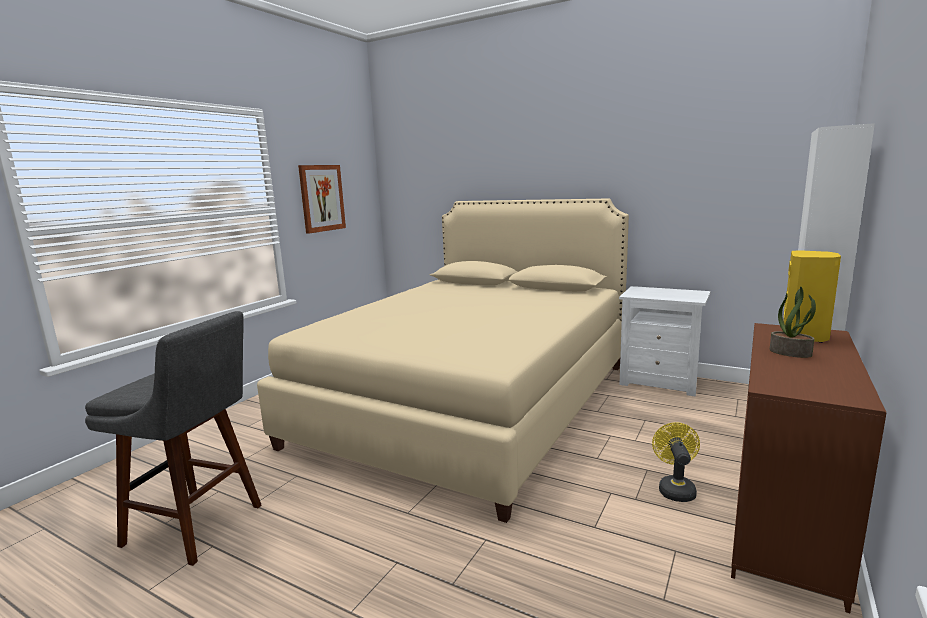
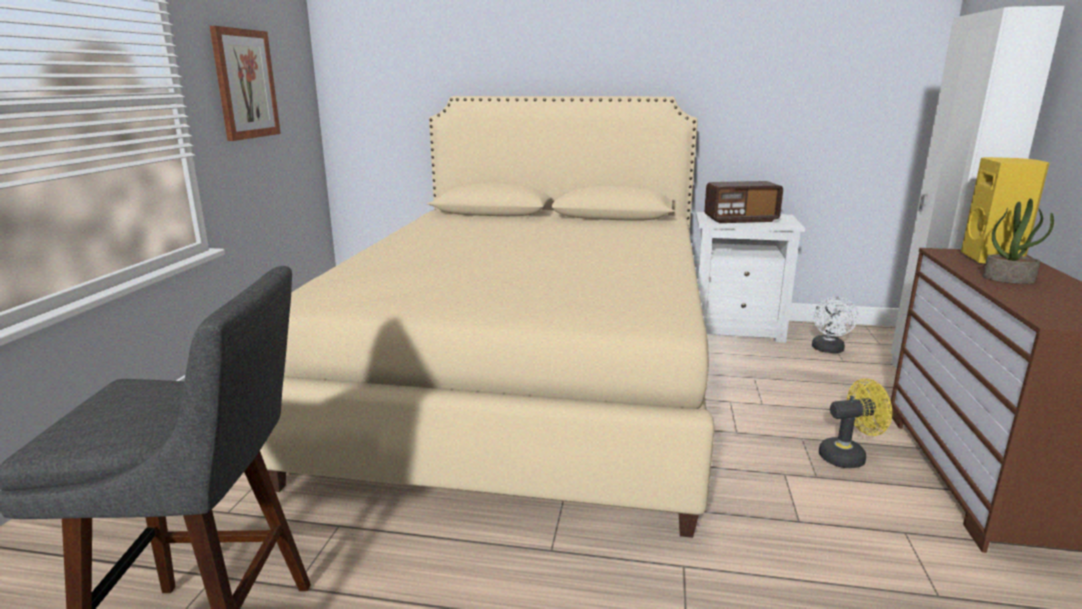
camera: 20 degrees left, 5 degrees up
yellow fan [652,422,700,502] -> yellow fan turned 90 degrees clockwise [819,378,892,468]
none -> radio [704,181,783,223]
none -> white fan [812,297,858,353]

